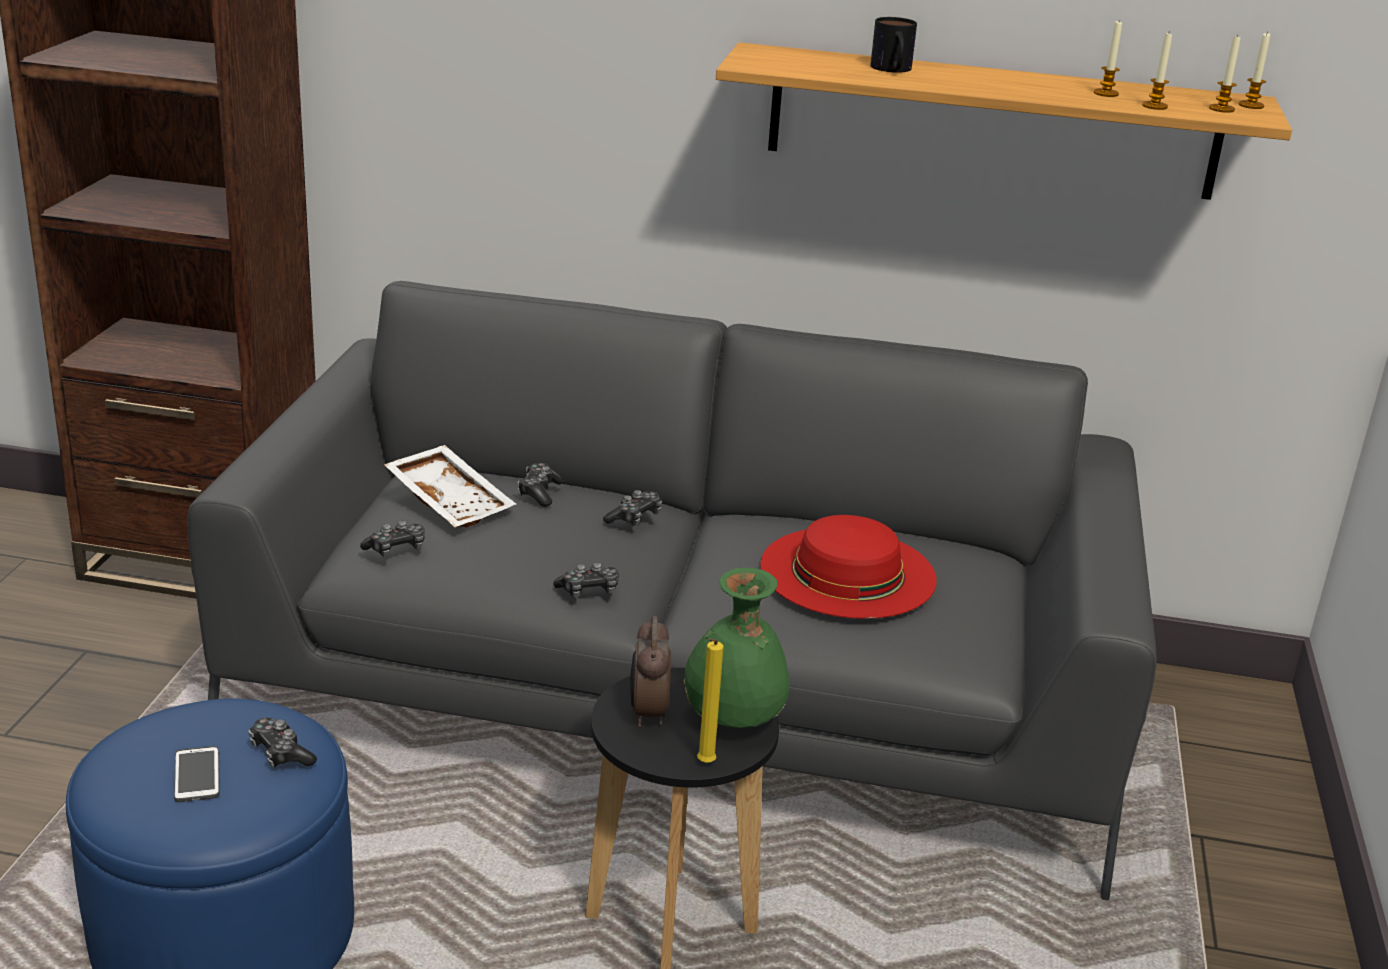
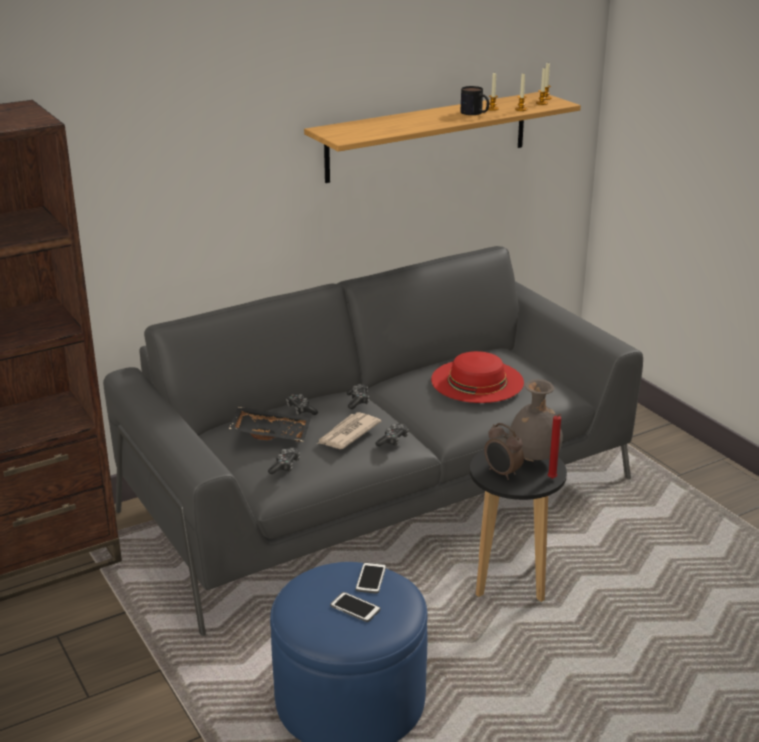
camera: 40 degrees left, 0 degrees up
game controller [248,717,317,767] -> phone [356,562,386,594]
white tray [384,445,516,527] -> black tray [229,406,311,442]
green vase [684,568,790,728] -> grey vase [509,379,563,462]
yellow candle [697,638,724,763] -> red candle [548,414,561,479]
mug [871,17,917,73] -> mug moved to [460,86,489,115]
none -> newspaper [317,412,381,449]

